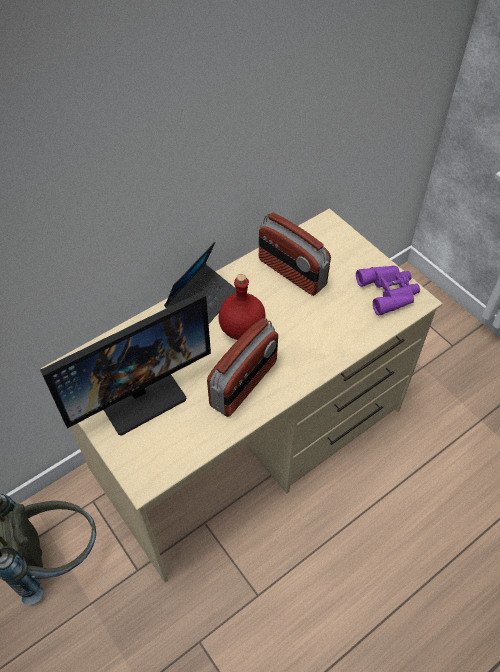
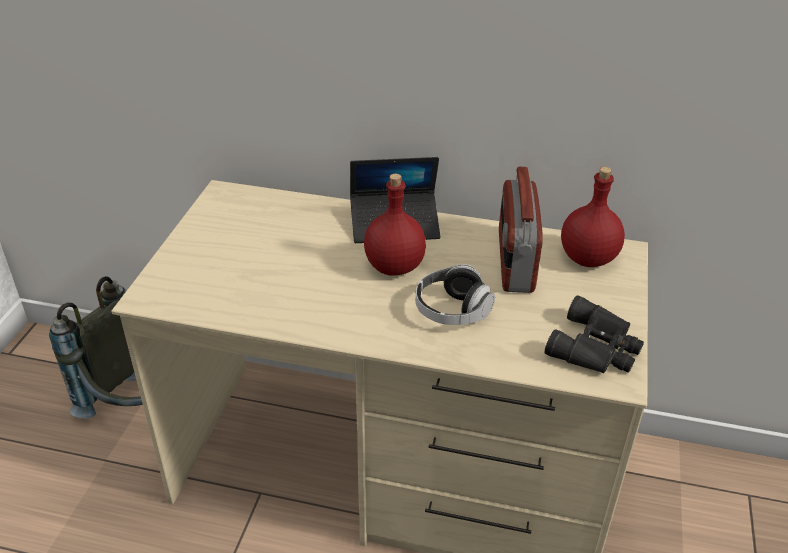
camera: 50 degrees right, 15 degrees down
monitor [40,291,211,436] -> none
radio [207,318,278,417] -> none
purple binoculars [356,266,420,315] -> black binoculars [545,295,644,373]
none -> headphones [416,264,495,325]
none -> red bottle [561,167,625,267]

